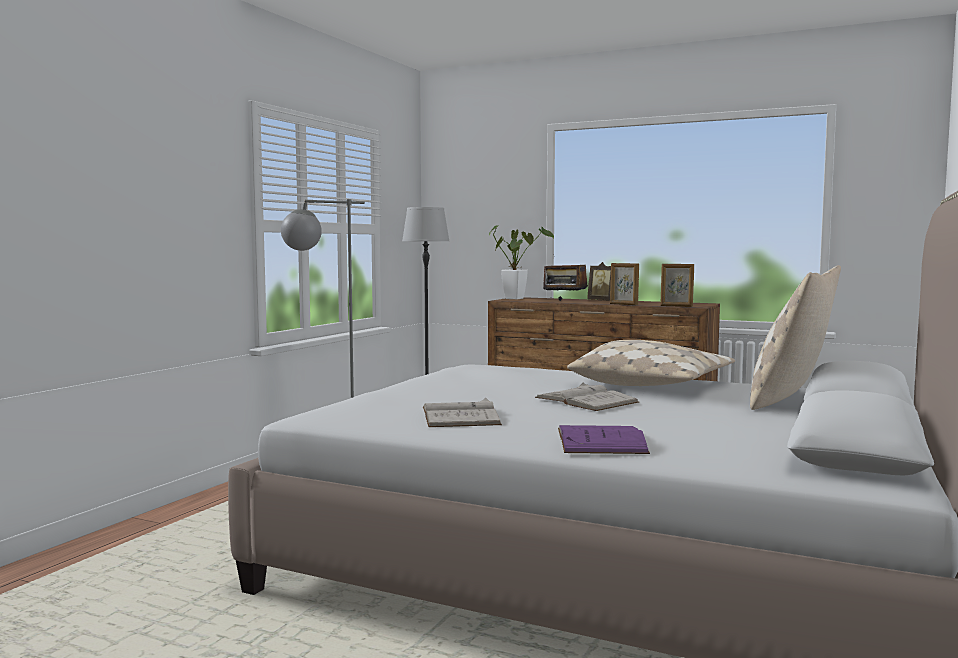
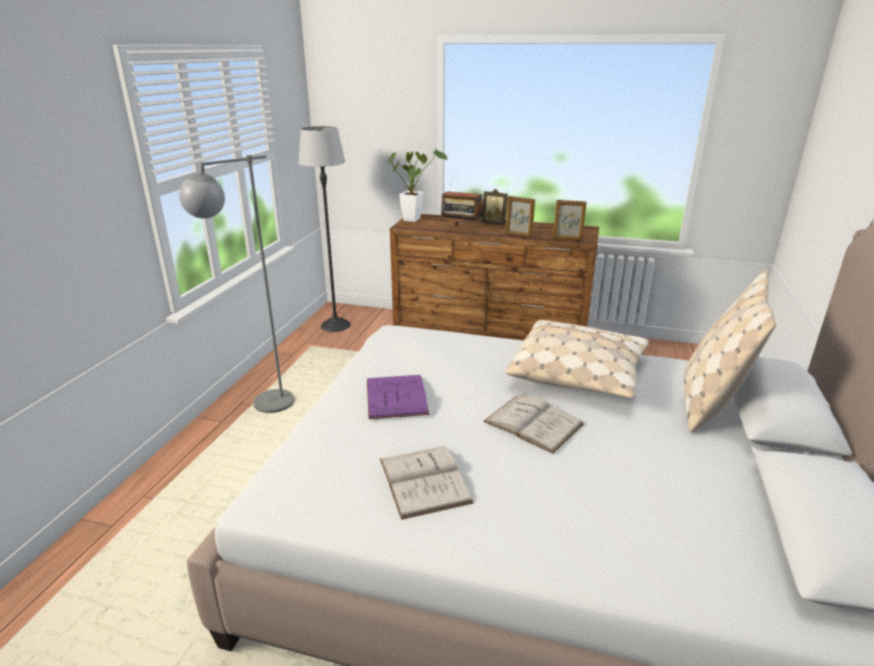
camera: 10 degrees left, 20 degrees up
purple book [558,425,650,454] -> purple book moved to [367,375,429,419]

